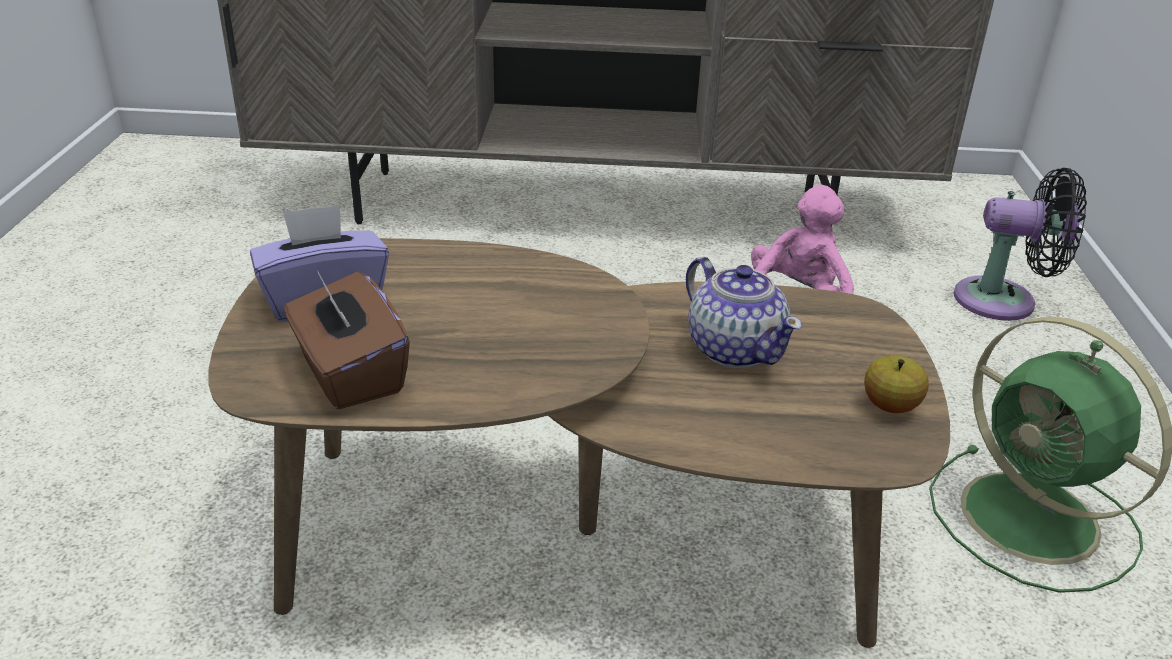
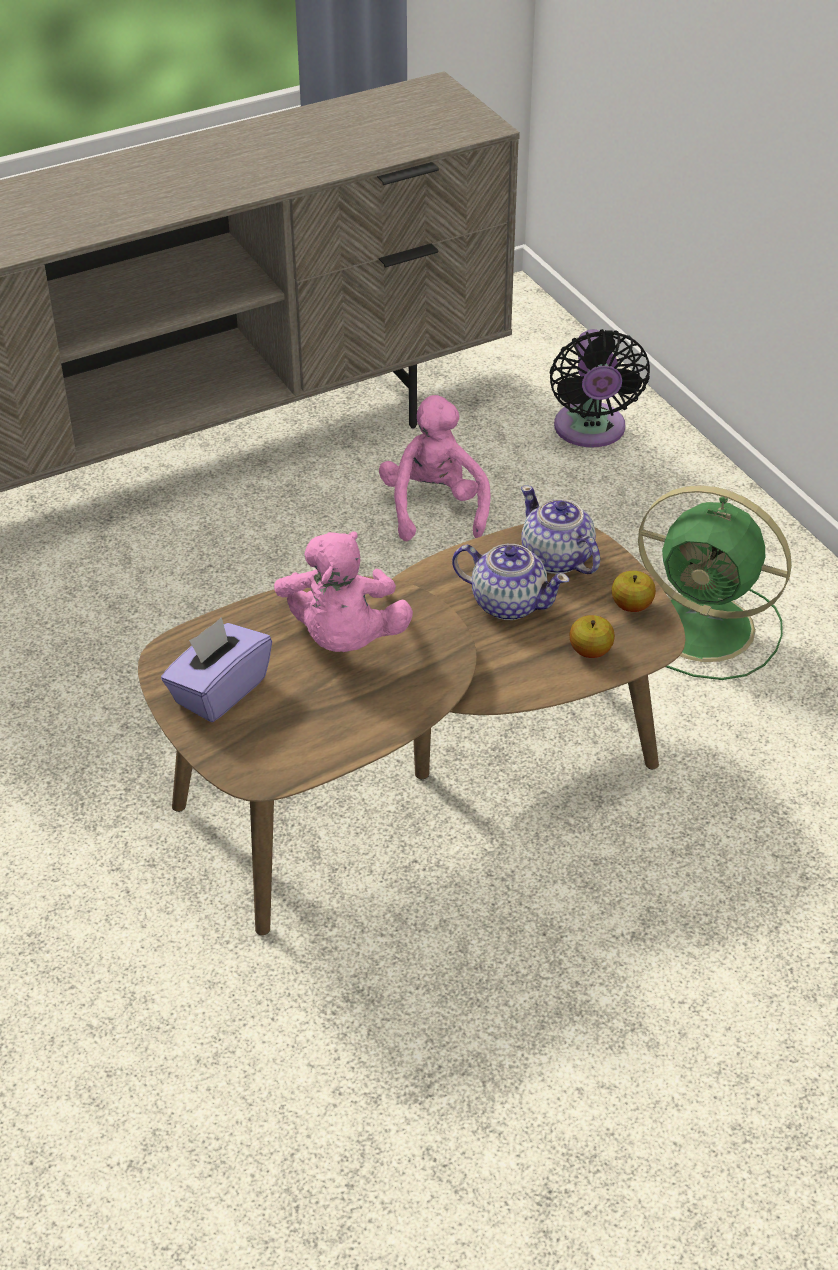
camera: 30 degrees left, 10 degrees up
brown tissue box [284,270,410,409] -> none
black fan [954,168,1087,321] -> black fan turned 105 degrees clockwise [550,329,650,448]
none -> pink plush toy [274,531,413,652]
none -> teapot [521,485,600,574]
none -> apple [570,615,615,658]

